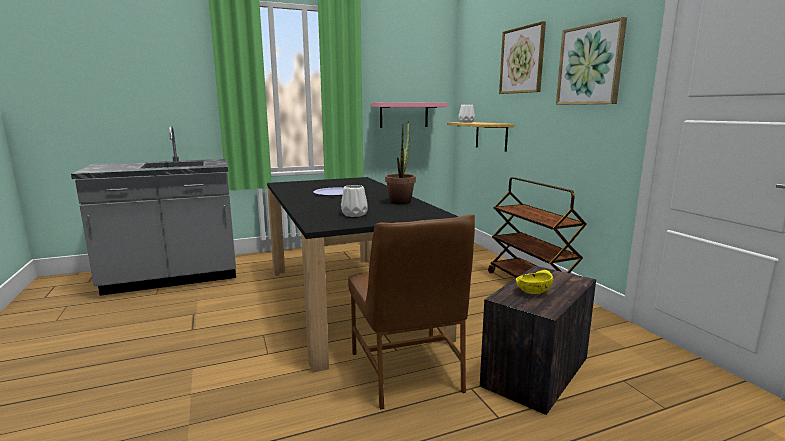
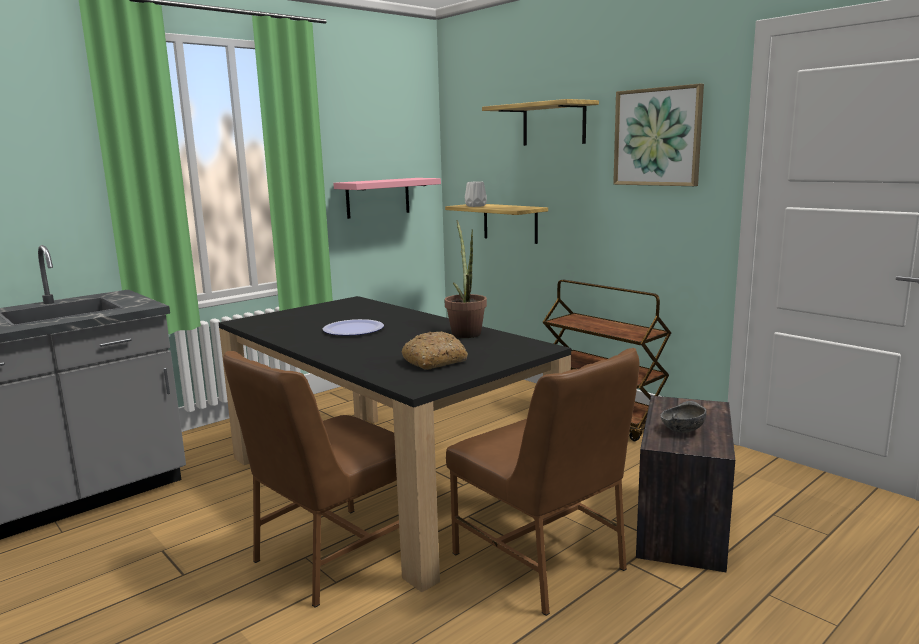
camera: 20 degrees left, 0 degrees up
white vase [341,185,368,217] -> bread [402,331,468,370]
picture [499,21,546,94] -> shelf [482,99,599,146]
yellow bowl [516,270,553,294] -> grey bowl [660,401,706,433]
none -> brown chair [223,351,399,608]

